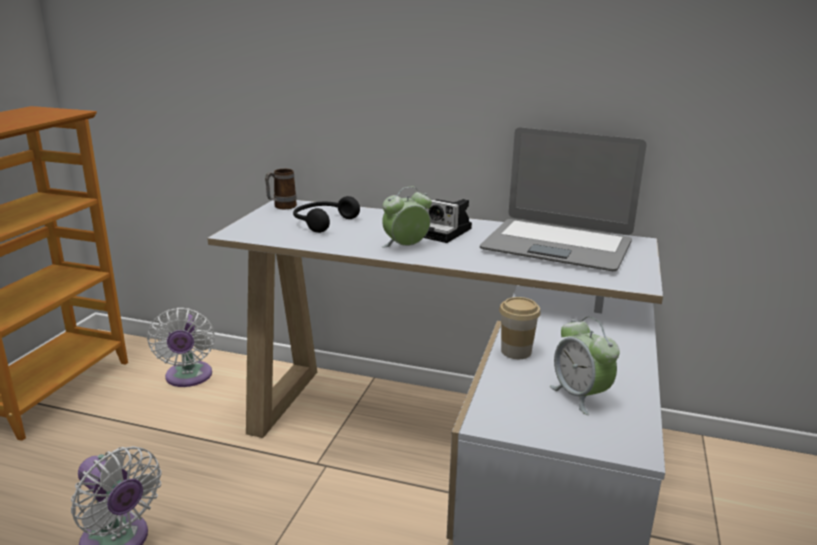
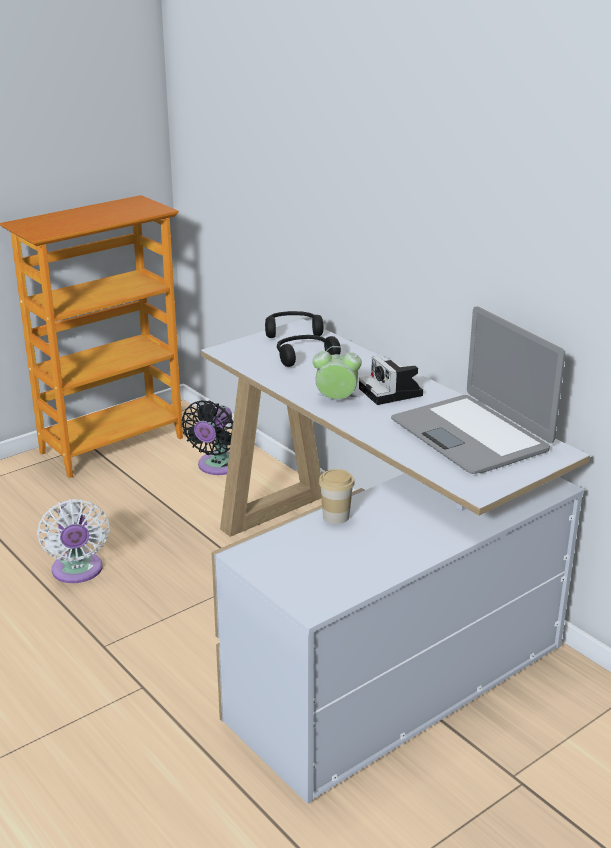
camera: 35 degrees right, 5 degrees up
white fan [147,308,215,387] -> black fan [181,400,233,475]
mug [265,169,297,209] -> black headphones [265,311,323,338]
alarm clock [550,316,620,415] -> none

